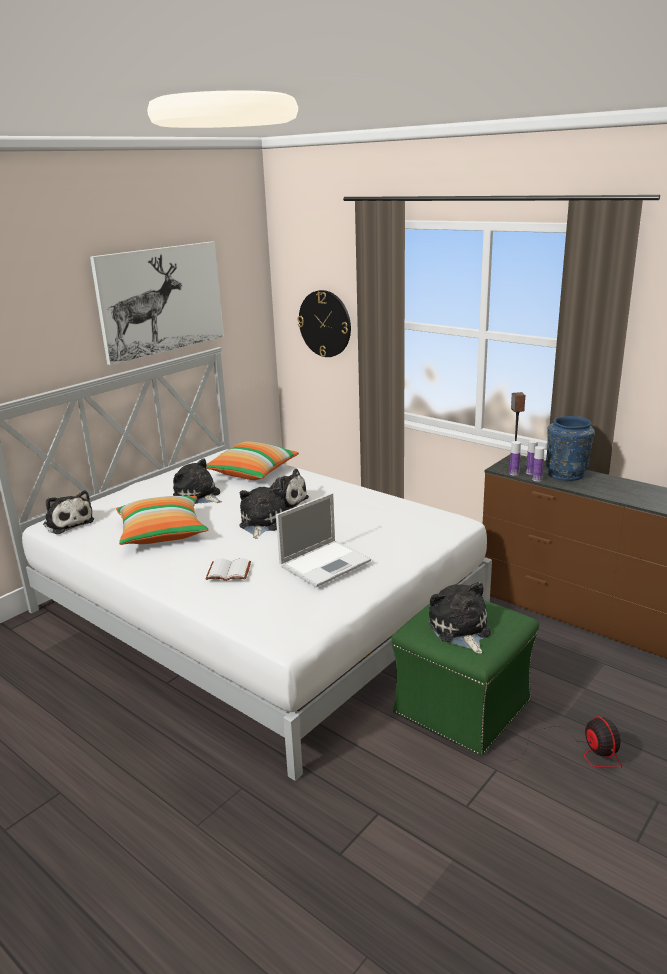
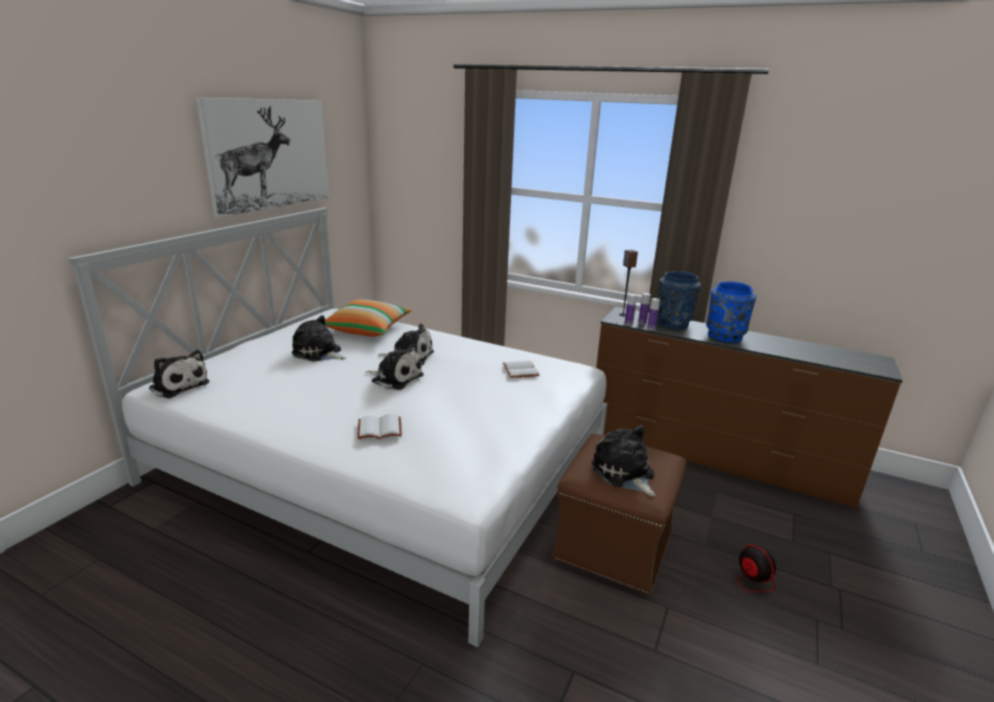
camera: 15 degrees left, 0 degrees up
pillow [116,496,208,545] -> none
plush toy [239,487,286,539] -> plush toy turned 120 degrees clockwise [366,343,424,390]
laptop [276,493,371,587] -> none
wall clock [298,290,351,357] -> none
green ottoman [391,600,539,756] -> brown ottoman [552,434,686,595]
none -> white book [503,360,540,378]
none -> blue vase [706,282,756,343]

